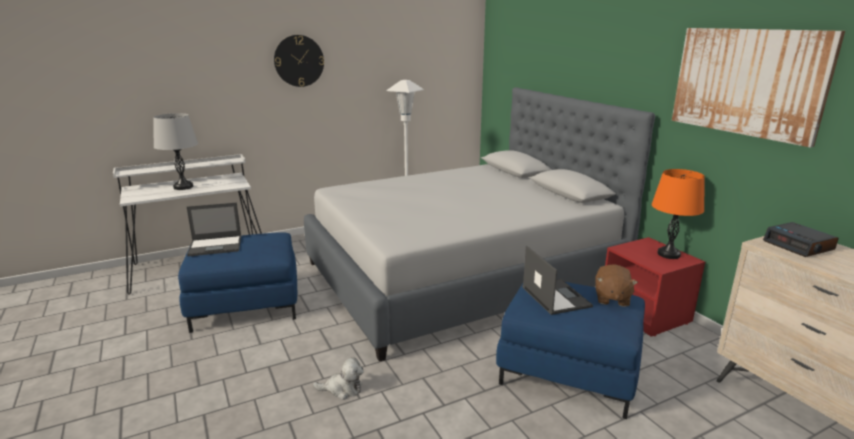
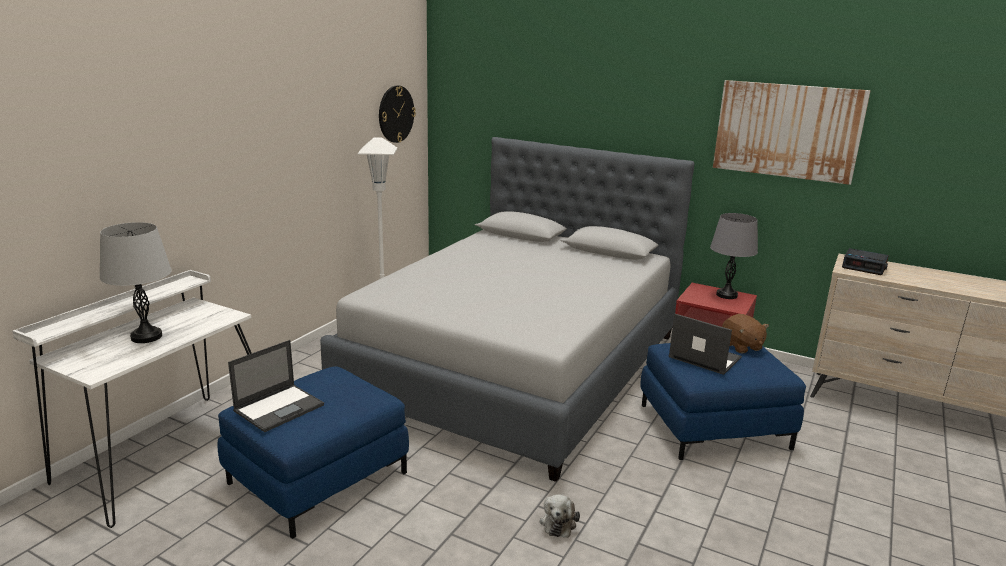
camera: 35 degrees left, 0 degrees up
wall clock [274,35,324,87] -> wall clock moved to [379,85,416,143]
plush toy [313,357,364,400] -> plush toy turned 135 degrees clockwise [540,494,580,538]
orange table lamp [652,169,705,259] -> grey table lamp [710,213,758,299]

